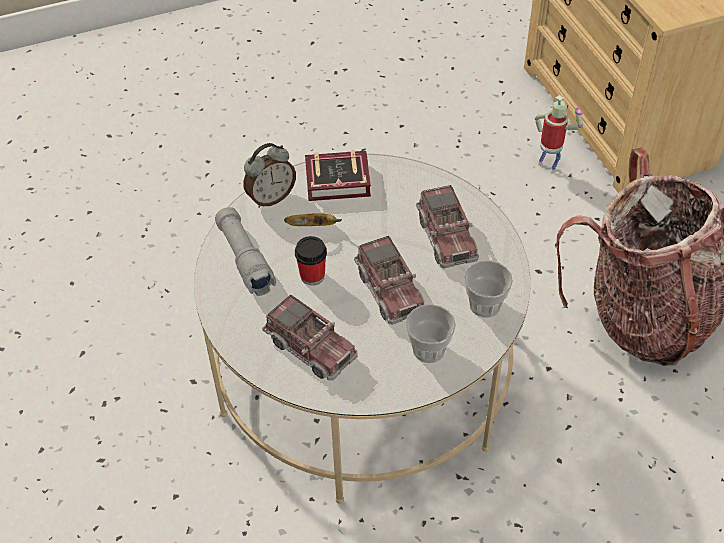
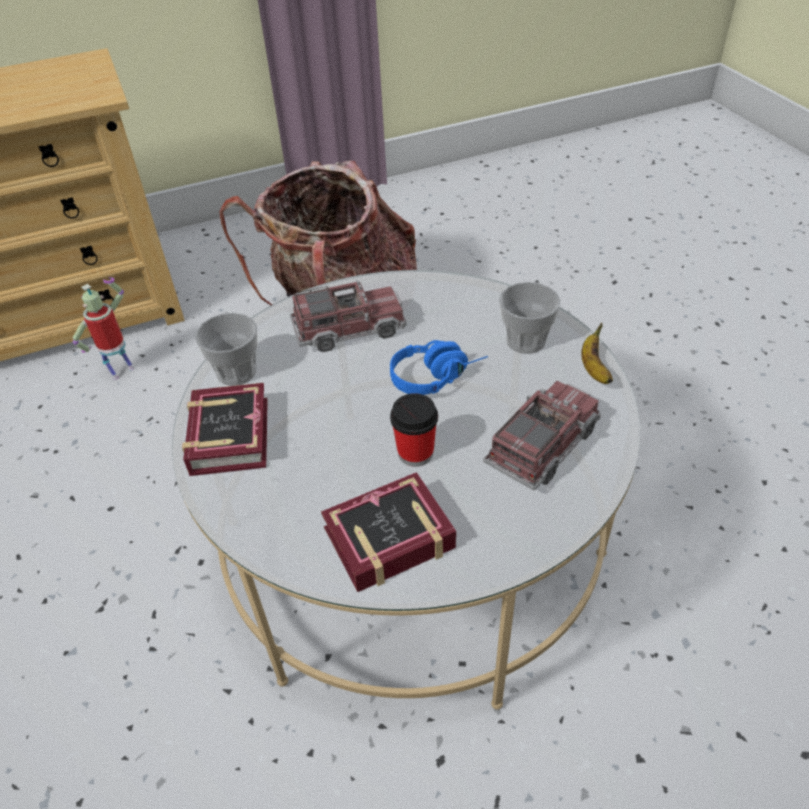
camera: 90 degrees left, 5 degrees down
grey flashlight [215,207,276,296] -> book [321,472,456,592]
alarm clock [243,143,296,208] -> none
banana [284,213,342,226] -> banana moved to [581,322,613,384]
toy truck [354,236,424,325] -> blue headphones [390,340,488,395]
cup [464,261,513,318] -> cup moved to [195,313,258,386]

